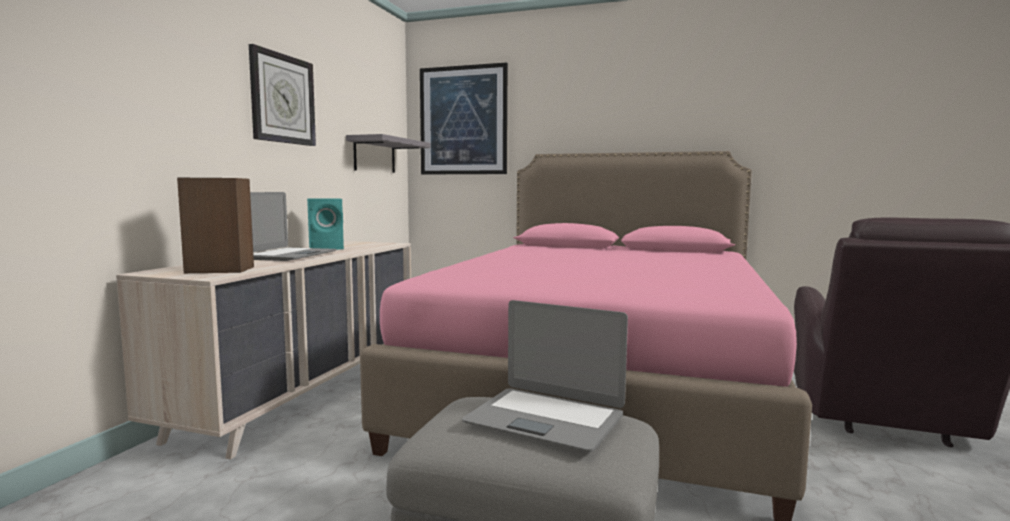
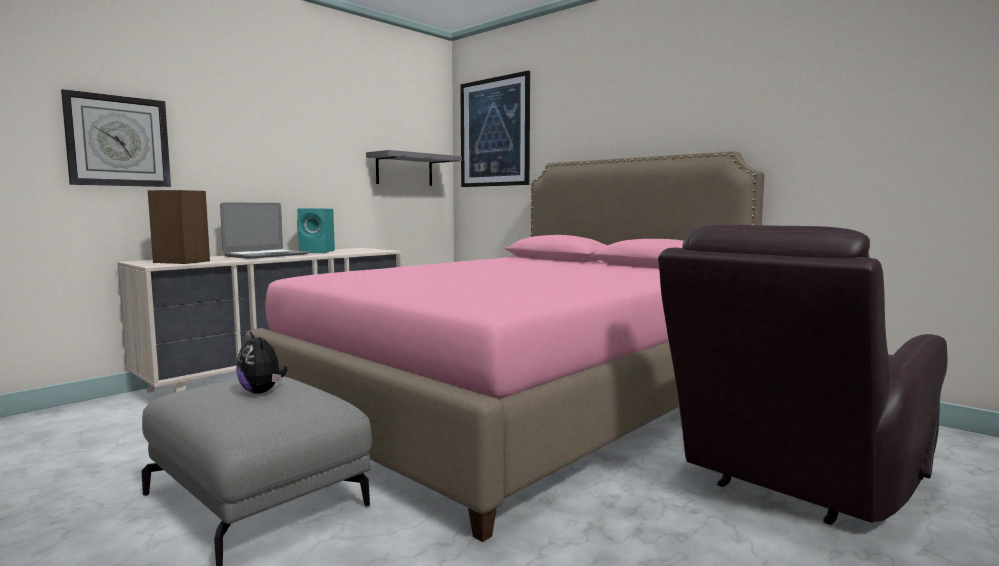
camera: 25 degrees right, 0 degrees up
wall clock [249,44,316,146] -> wall clock moved to [61,89,171,187]
laptop [462,300,628,452] -> plush toy [236,331,288,394]

